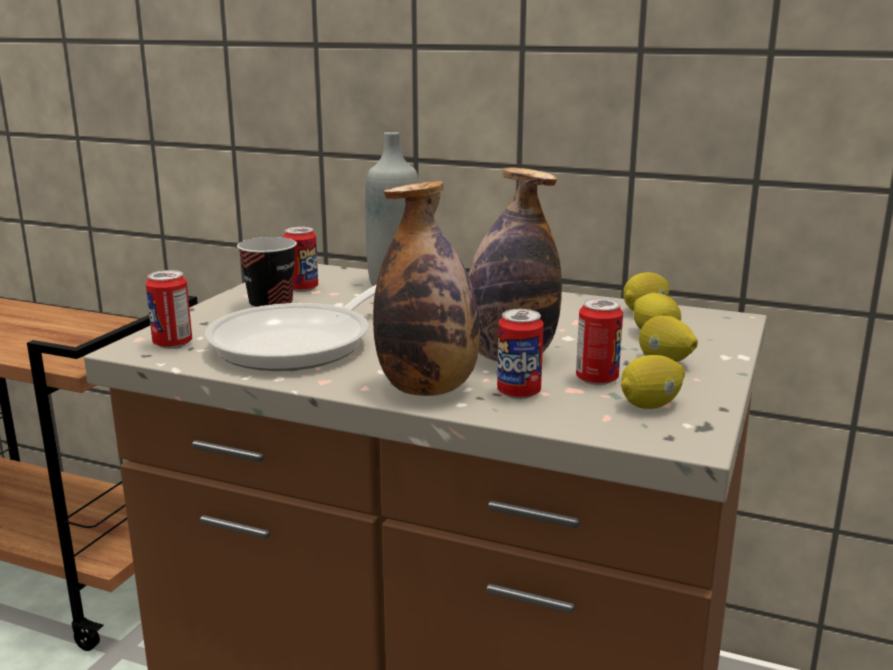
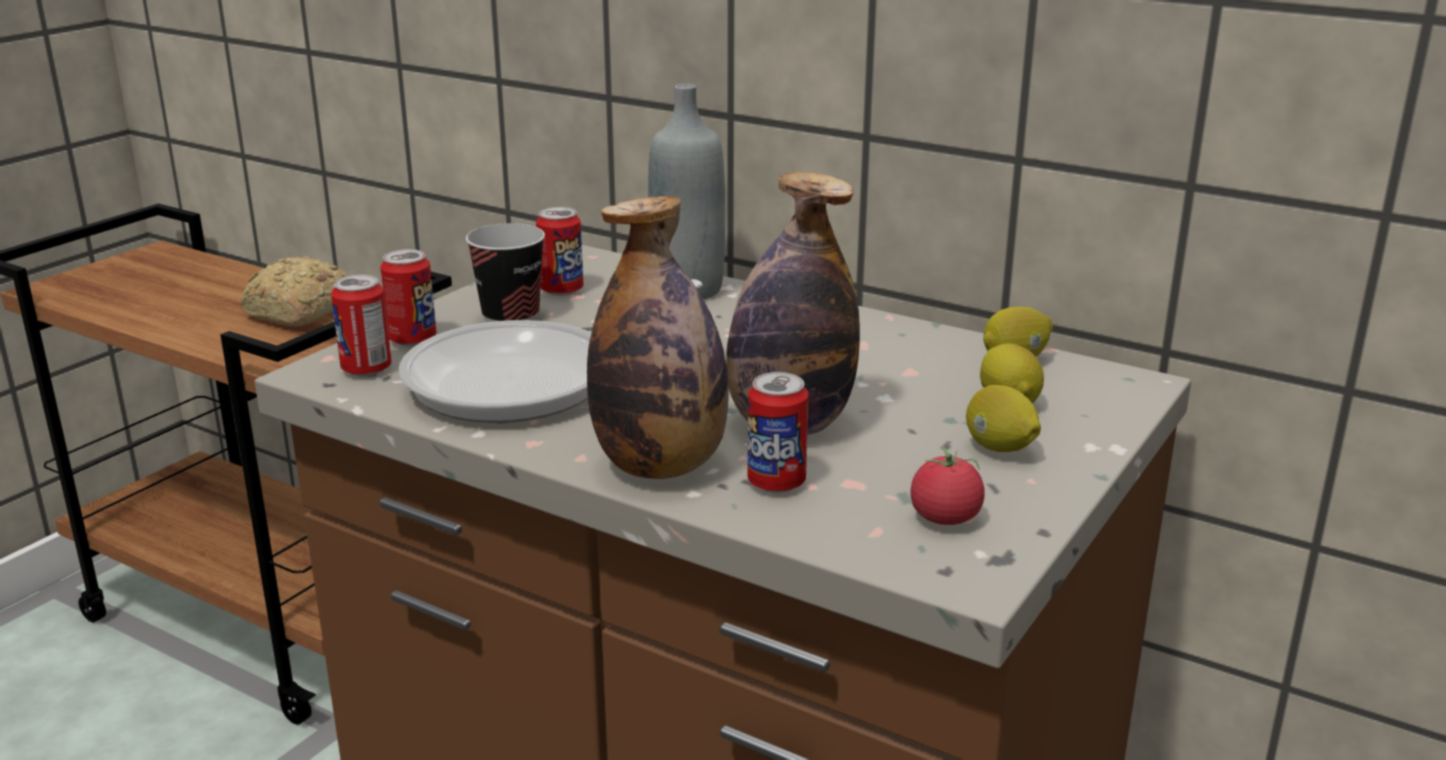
camera: 10 degrees right, 5 degrees up
can [576,298,623,385] -> can moved to [380,249,437,346]
lemon [621,355,685,409] -> tomato [910,447,985,525]
none -> bread [240,256,348,327]

